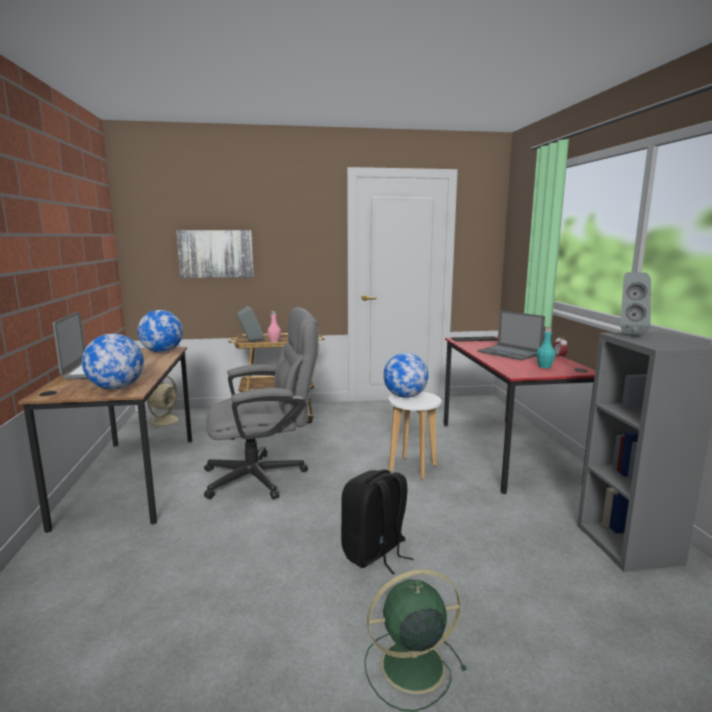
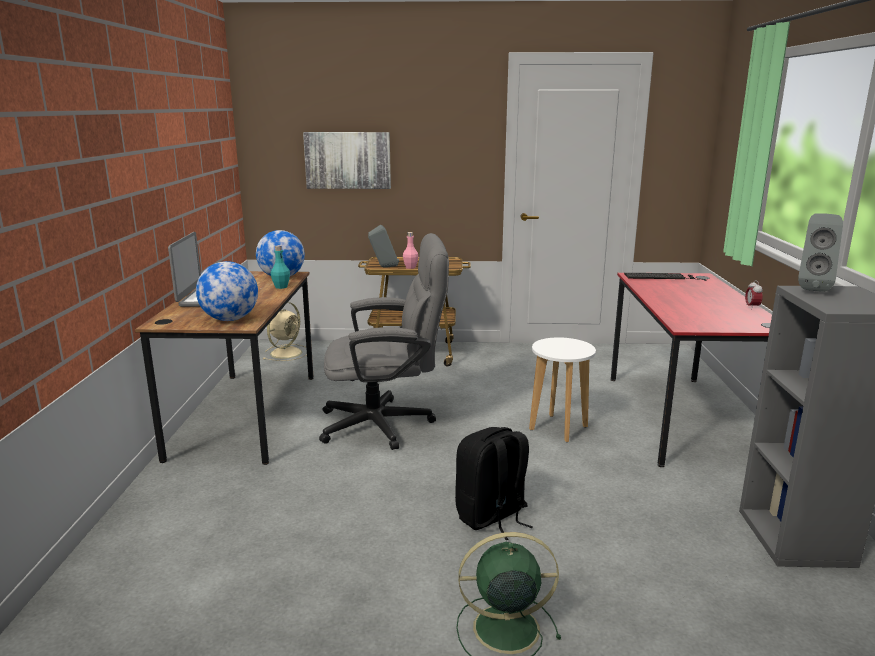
camera: 10 degrees right, 5 degrees up
globe [383,353,428,398] -> none
laptop [477,310,545,361] -> none
turquoise bottle [537,327,555,368] -> turquoise bottle moved to [271,245,290,289]

